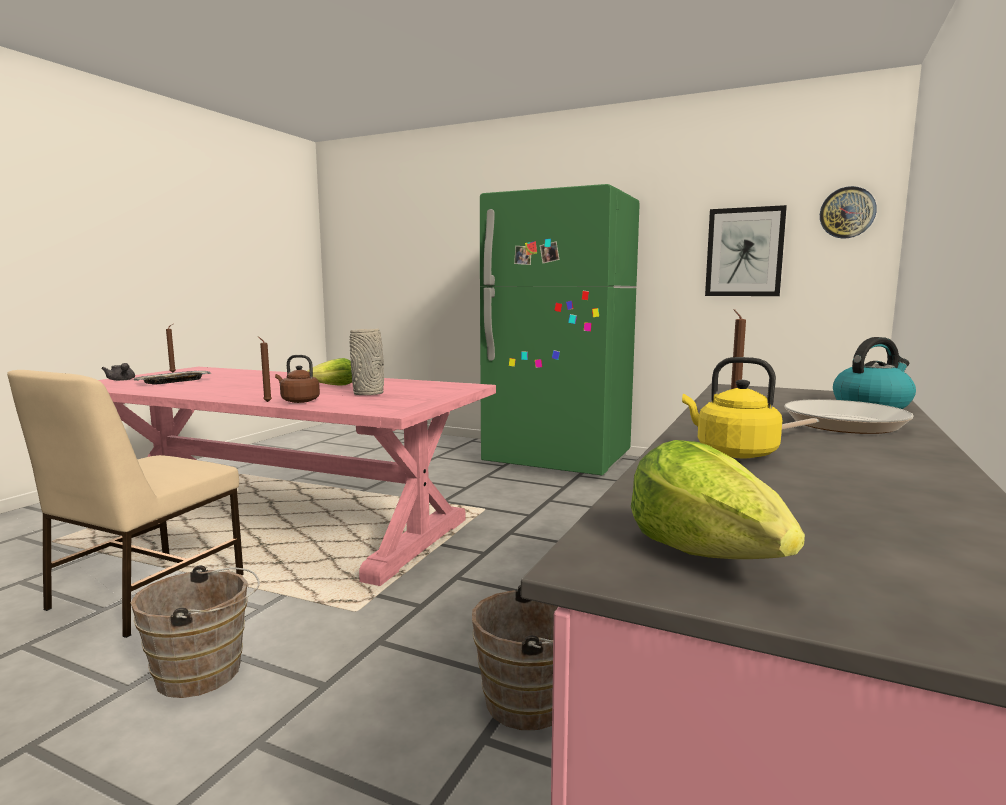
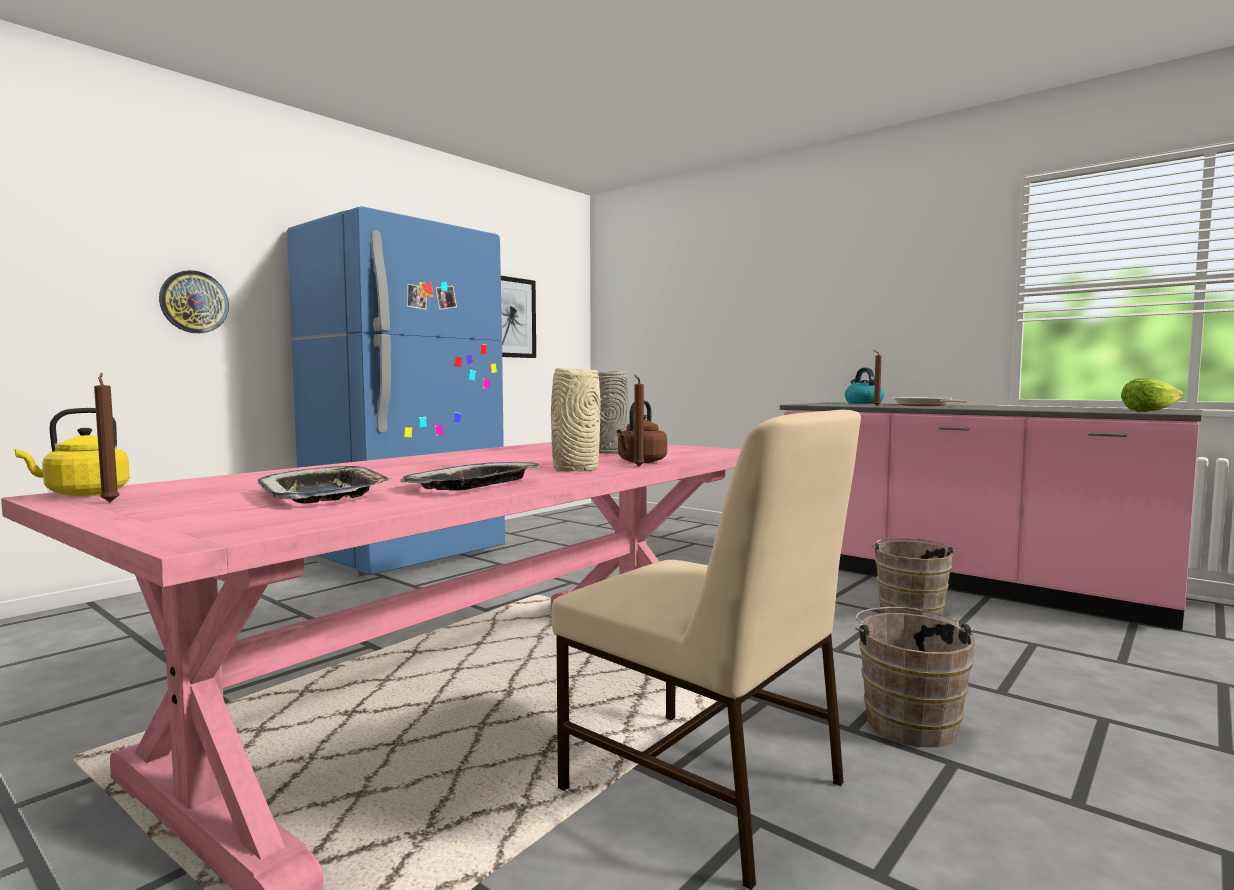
camera: 75 degrees left, 5 degrees down
grey teapot [101,363,135,381] -> none
lettuce [307,358,352,386] -> none
green fridge [480,184,640,476] -> blue fridge [287,206,505,577]
yellow kettle [682,357,782,458] -> yellow kettle moved to [15,408,130,496]
wall clock [820,186,877,238] -> wall clock moved to [159,270,229,333]
none -> tray [400,462,541,491]
none -> beige vase [551,368,601,471]

